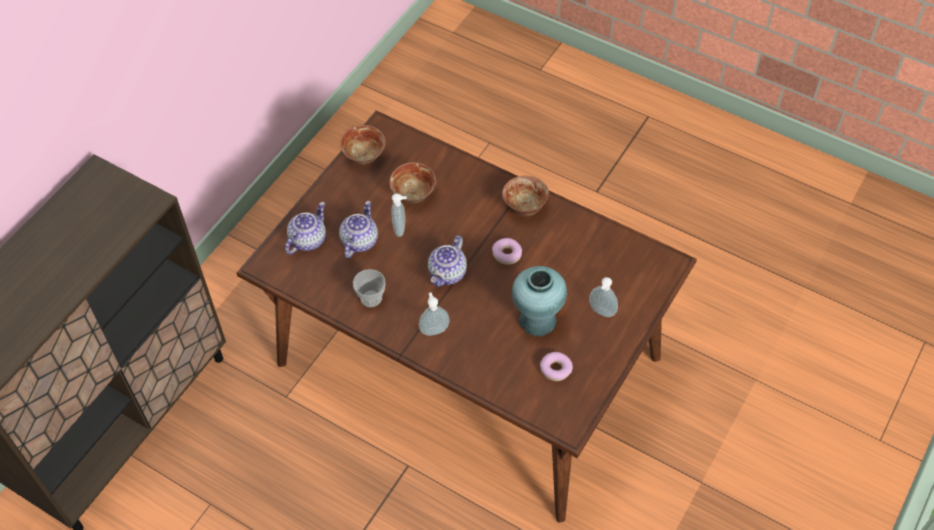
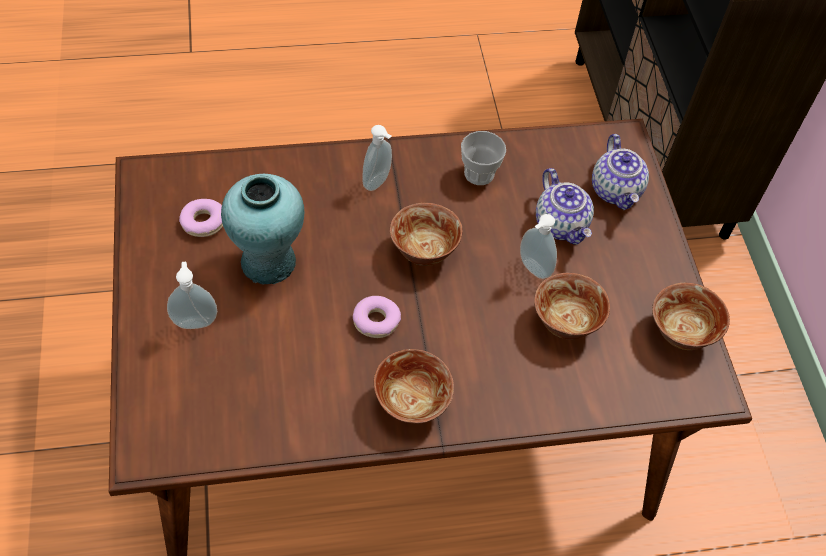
camera: 135 degrees right, 0 degrees up
teapot [428,235,467,287] -> bowl [390,203,462,266]

